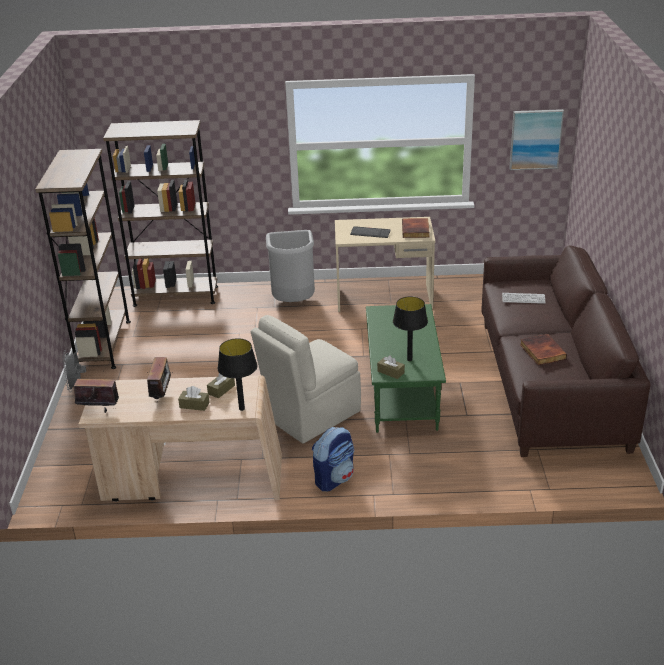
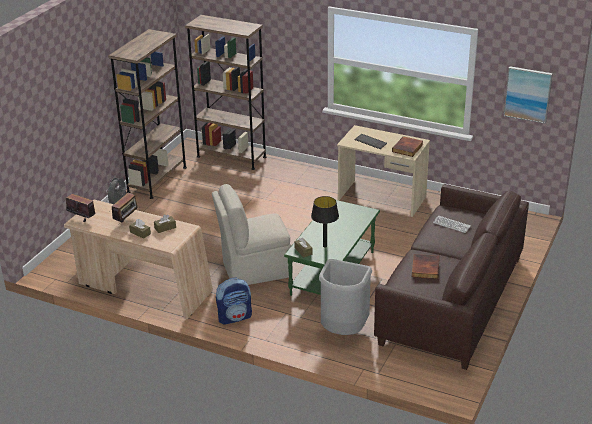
camera: 25 degrees right, 0 degrees up
black table lamp [218,338,258,411] -> none
grey trash can [266,230,315,302] -> grey trash can moved to [319,259,372,335]

